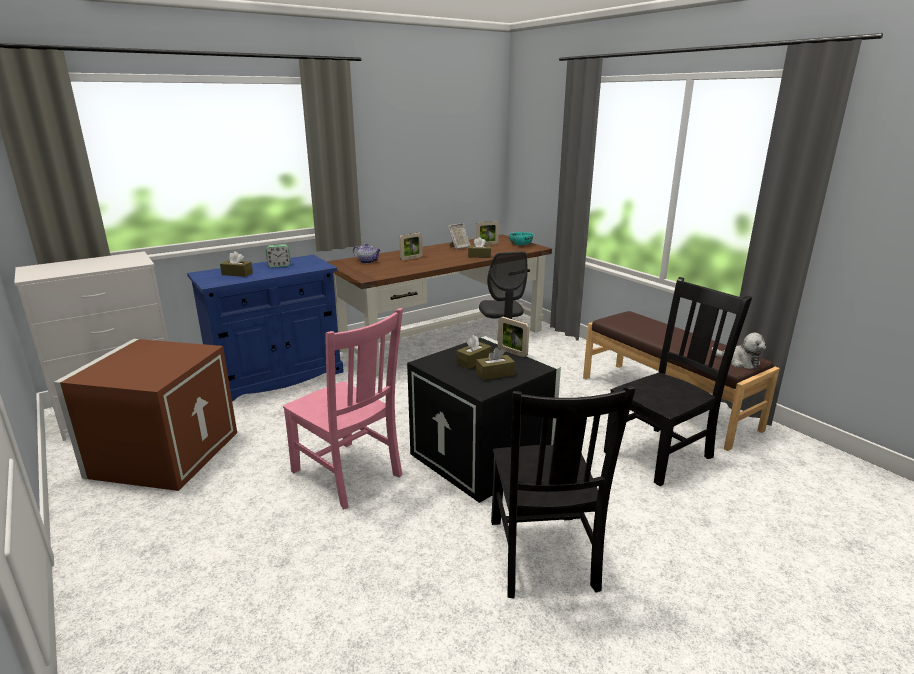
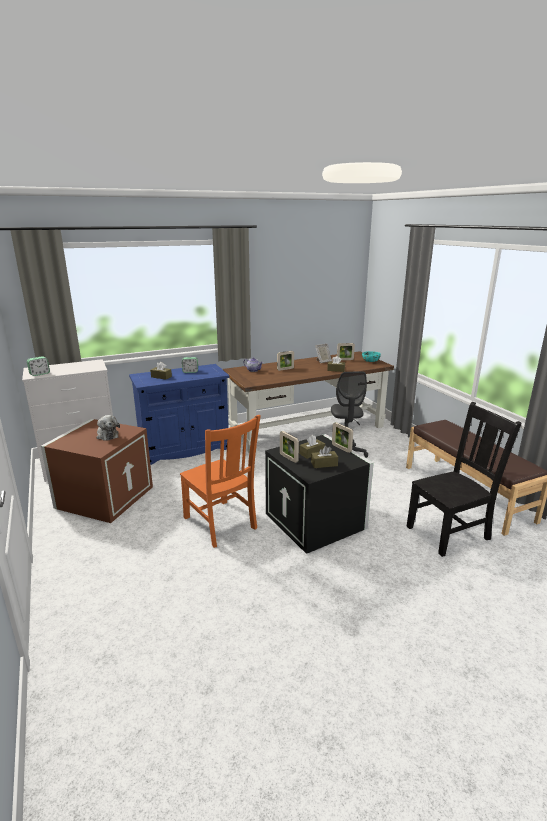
camera: 10 degrees right, 0 degrees up
pink chair [283,308,403,509] -> orange chair [180,415,261,548]
black chair [491,386,636,598] -> none
plush toy [711,333,766,369] -> plush toy moved to [96,415,120,441]
none -> alarm clock [27,356,50,376]
none -> picture frame [280,431,299,463]

